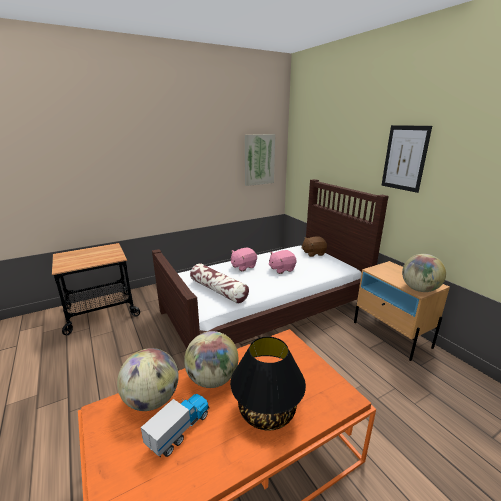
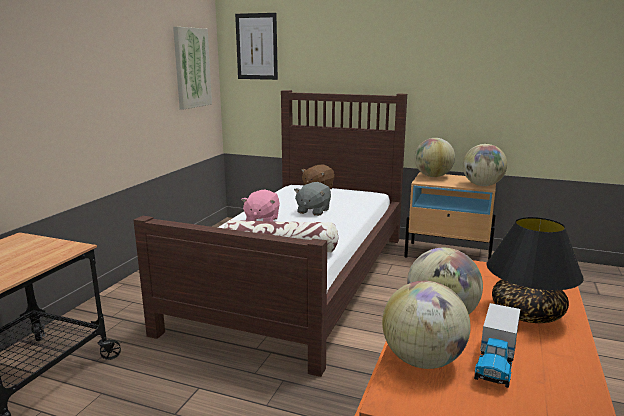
camera: 40 degrees left, 5 degrees down
toy truck [141,394,209,457] -> toy truck turned 150 degrees counterclockwise [474,303,520,388]
pink plush toy [269,250,297,274] -> grey plush toy [294,182,331,216]
picture [381,125,432,193] -> picture moved to [235,13,278,80]
none -> globe [414,138,455,177]

